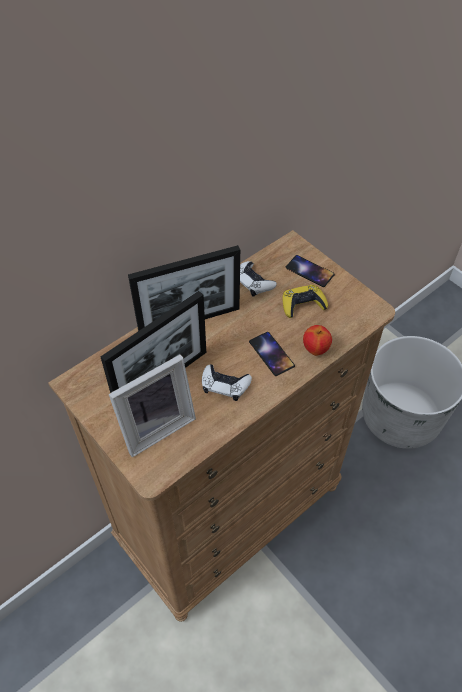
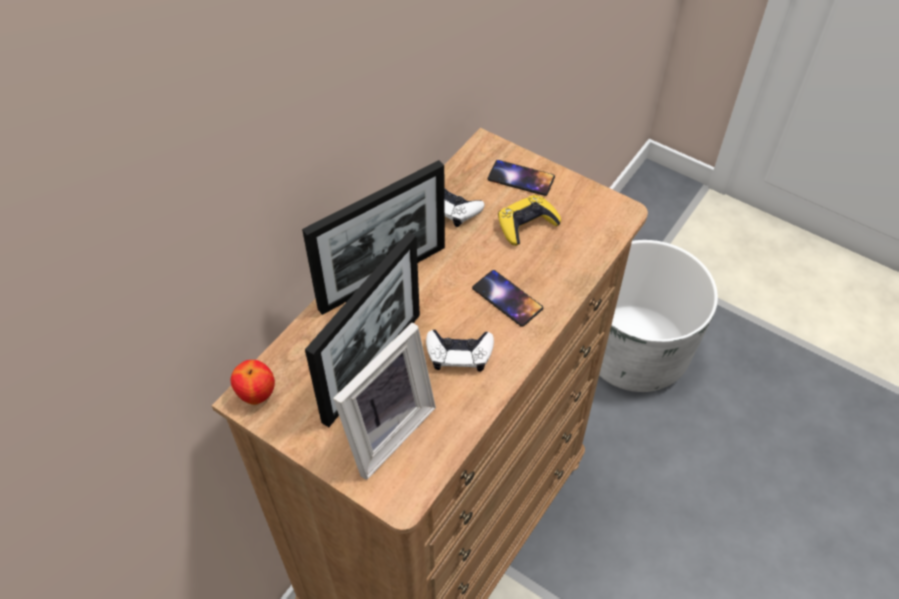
camera: 15 degrees left, 0 degrees up
apple [303,325,332,356] -> apple moved to [231,360,275,405]

